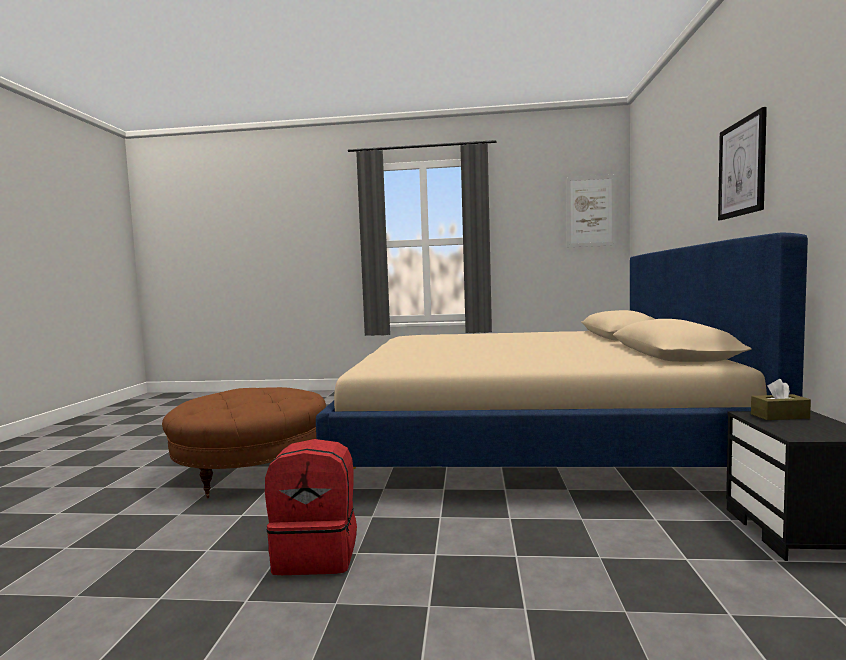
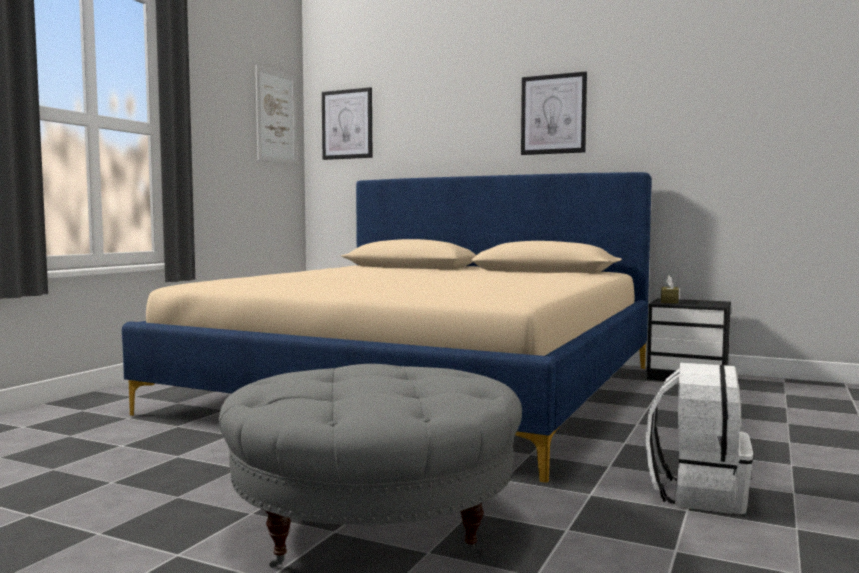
camera: 70 degrees left, 0 degrees up
brown ottoman [162,387,326,498] -> grey ottoman [219,364,522,568]
red backpack [265,439,357,575] -> white backpack [645,363,753,514]
none -> picture [322,87,372,160]

